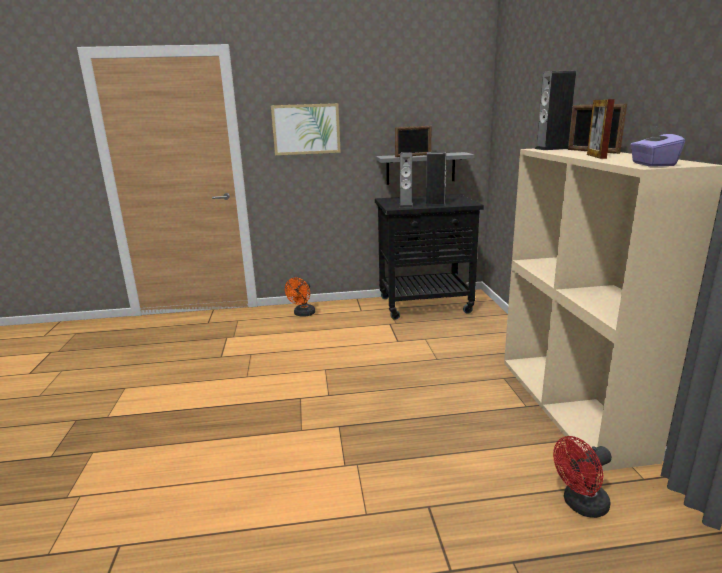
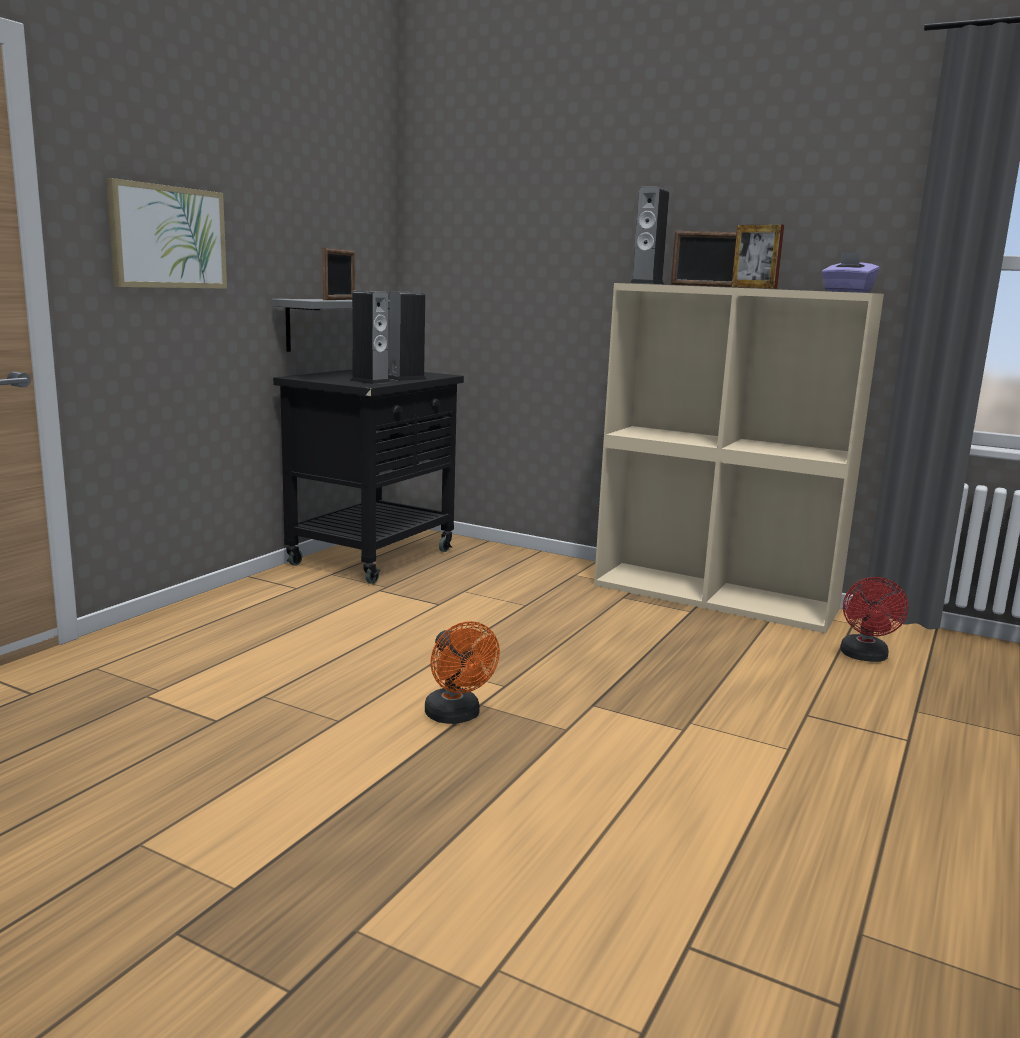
camera: 55 degrees left, 5 degrees down
orange fan [285,278,315,317] -> orange fan moved to [425,621,500,724]

